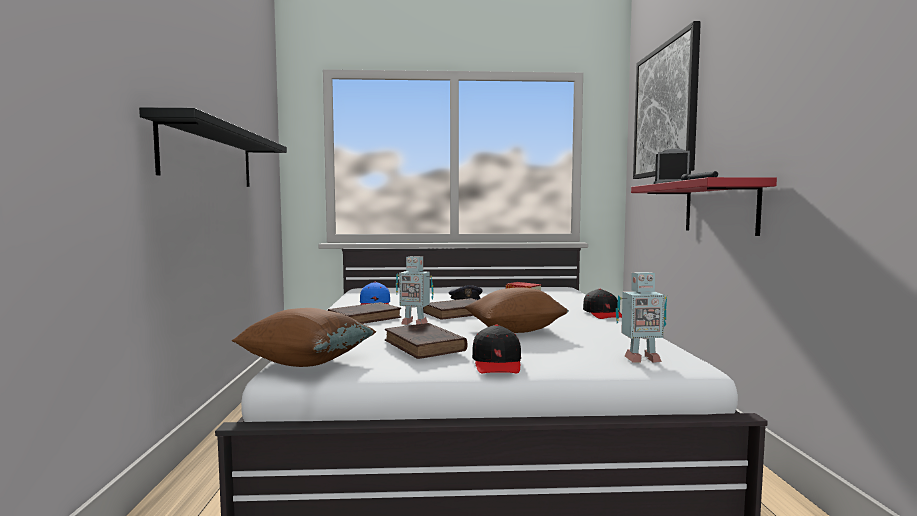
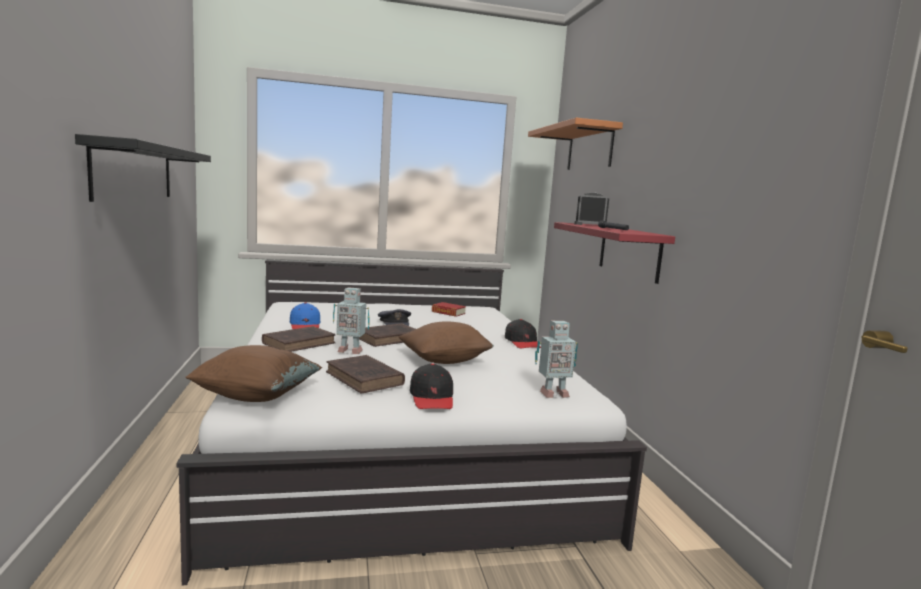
camera: 10 degrees left, 5 degrees up
picture [633,21,701,179] -> orange shelf [528,118,623,170]

